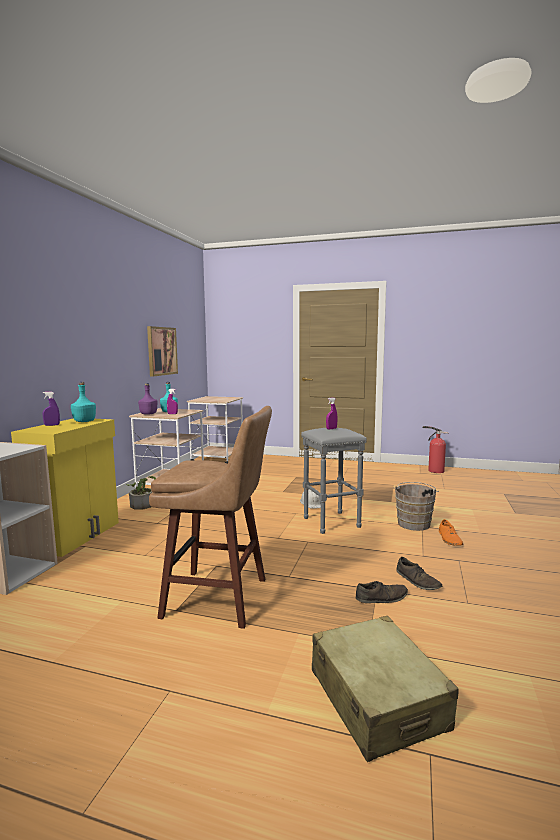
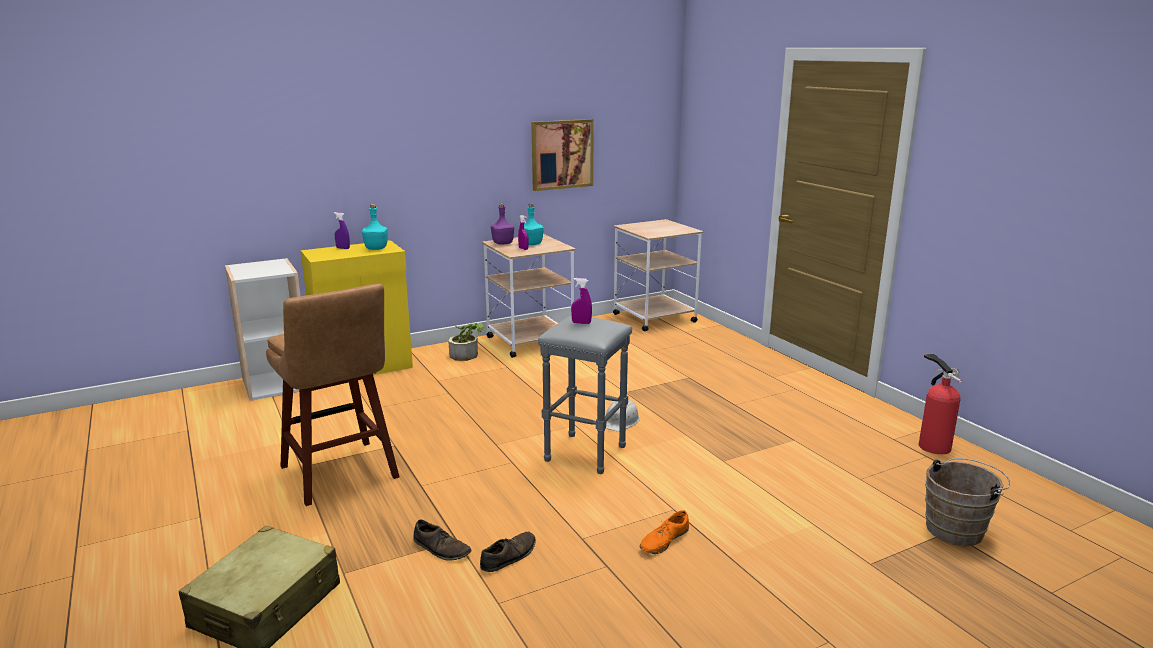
camera: 45 degrees right, 10 degrees up
brown bucket [394,482,439,531] -> brown bucket moved to [925,458,1010,546]
brown shoe [396,557,442,590] -> brown shoe turned 150 degrees counterclockwise [480,532,536,572]

